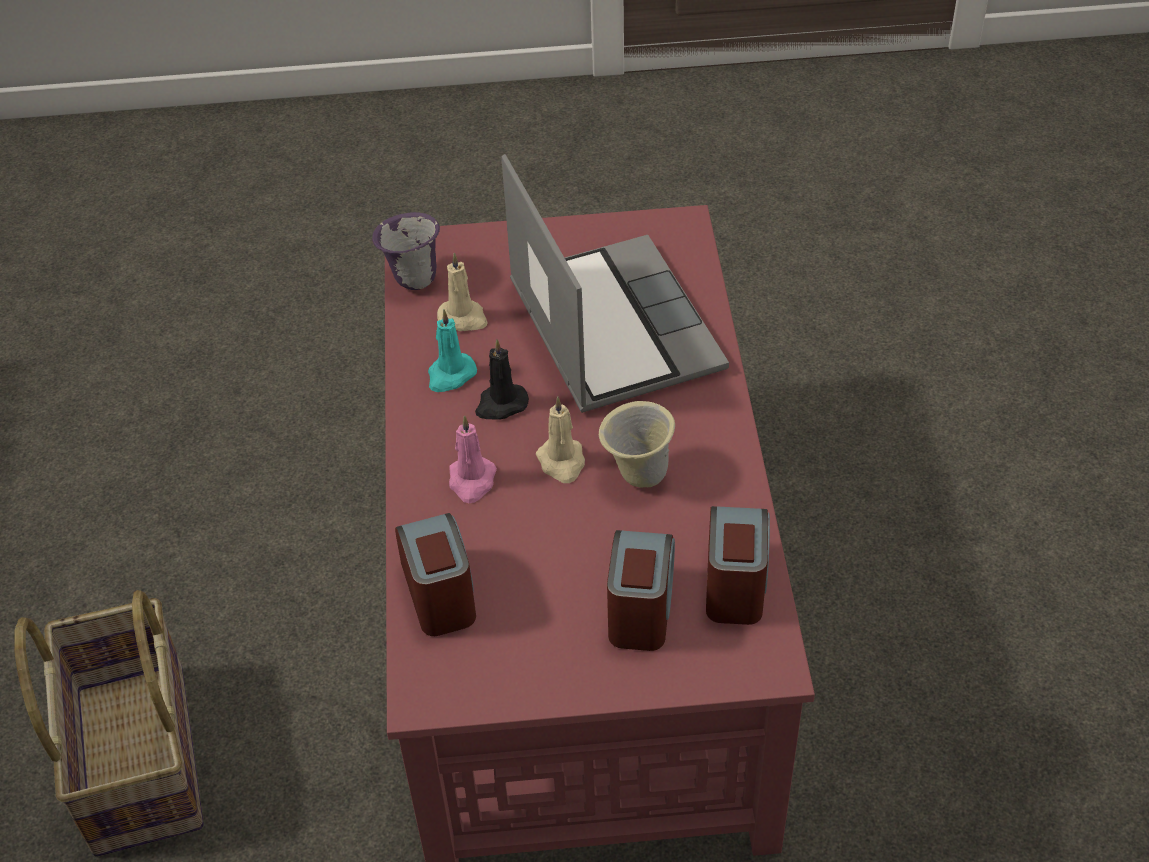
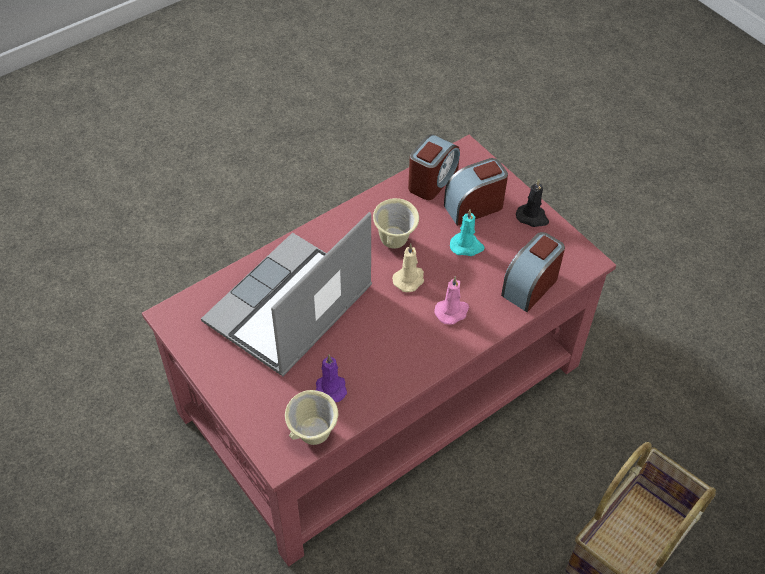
camera: 125 degrees left, 5 degrees up
purple mug [372,212,440,290] -> beige mug [285,390,338,445]
turquoise candle [428,310,477,392] -> turquoise candle moved to [450,209,485,256]
beige candle [437,253,488,331] -> purple candle [316,355,347,402]
black candle [475,339,529,420] -> black candle moved to [516,179,549,227]
alarm clock [706,506,770,625] -> alarm clock turned 150 degrees clockwise [408,134,460,200]

